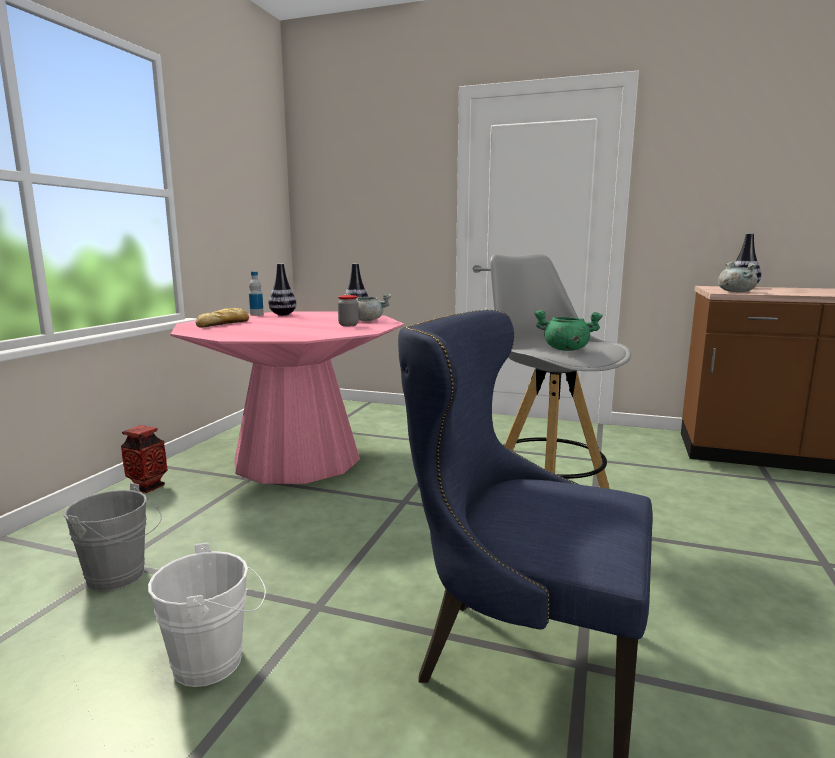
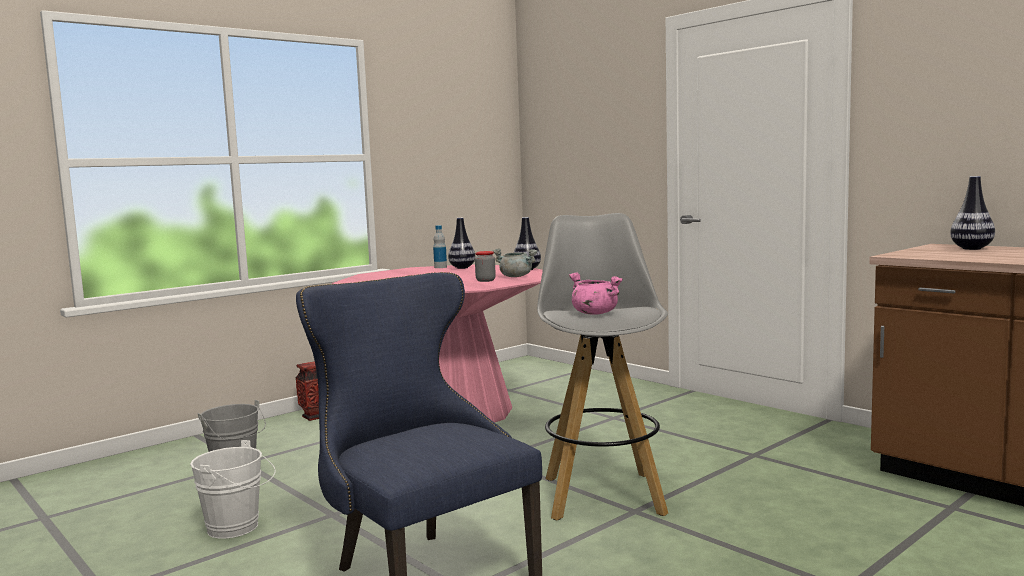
camera: 30 degrees right, 5 degrees down
bread [196,308,249,328] -> none
green cooking pot [534,310,603,351] -> pink cooking pot [569,272,623,315]
grey cooking pot [718,262,758,292] -> none

